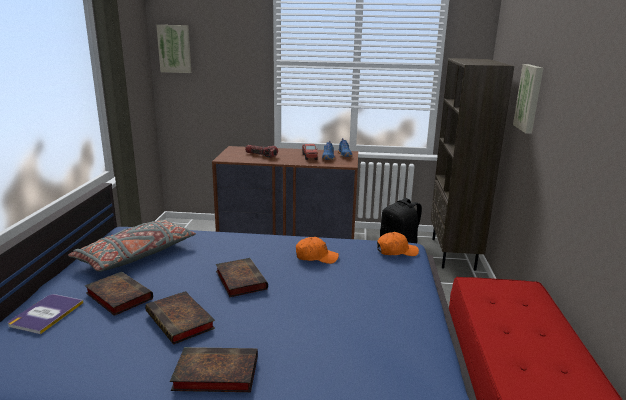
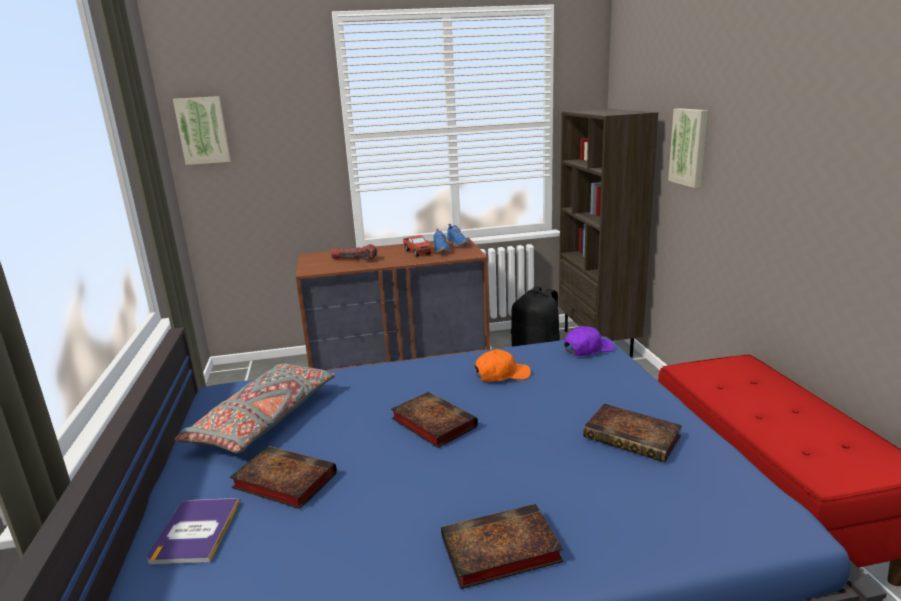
camera: 15 degrees left, 0 degrees up
book [145,291,215,345] -> book moved to [583,404,682,462]
orange cap [377,232,419,256] -> purple cap [564,326,614,356]

